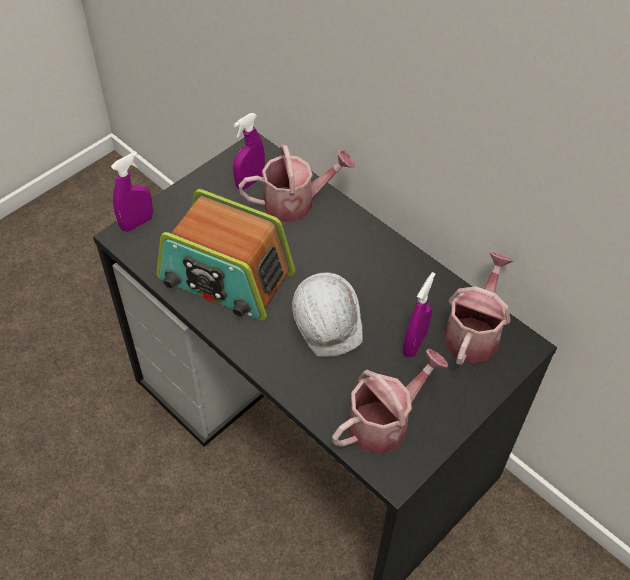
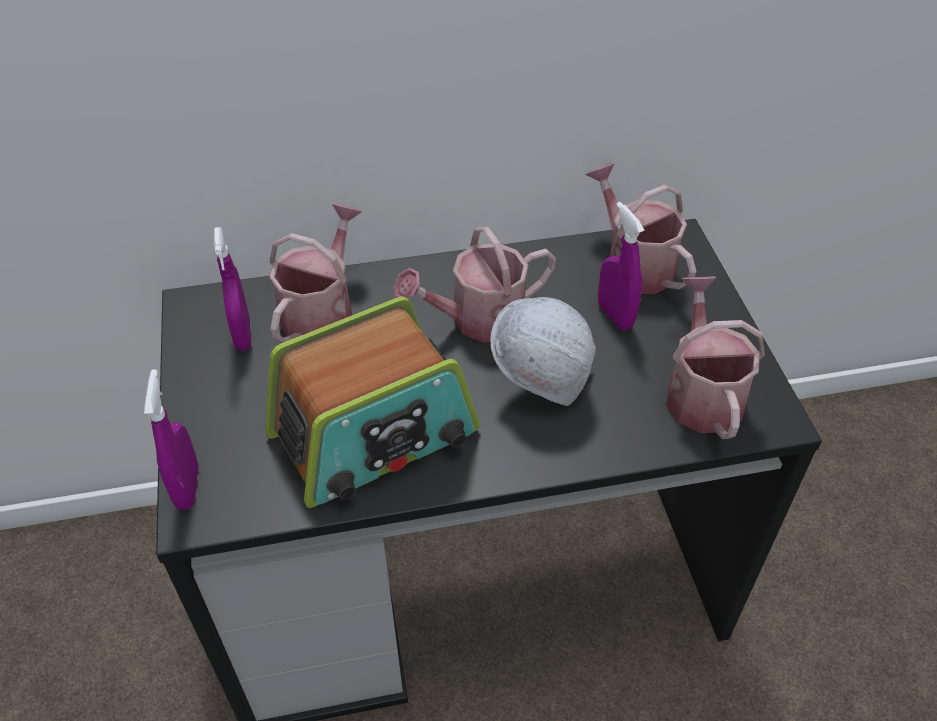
camera: 55 degrees left, 5 degrees down
none -> watering can [393,227,556,342]

